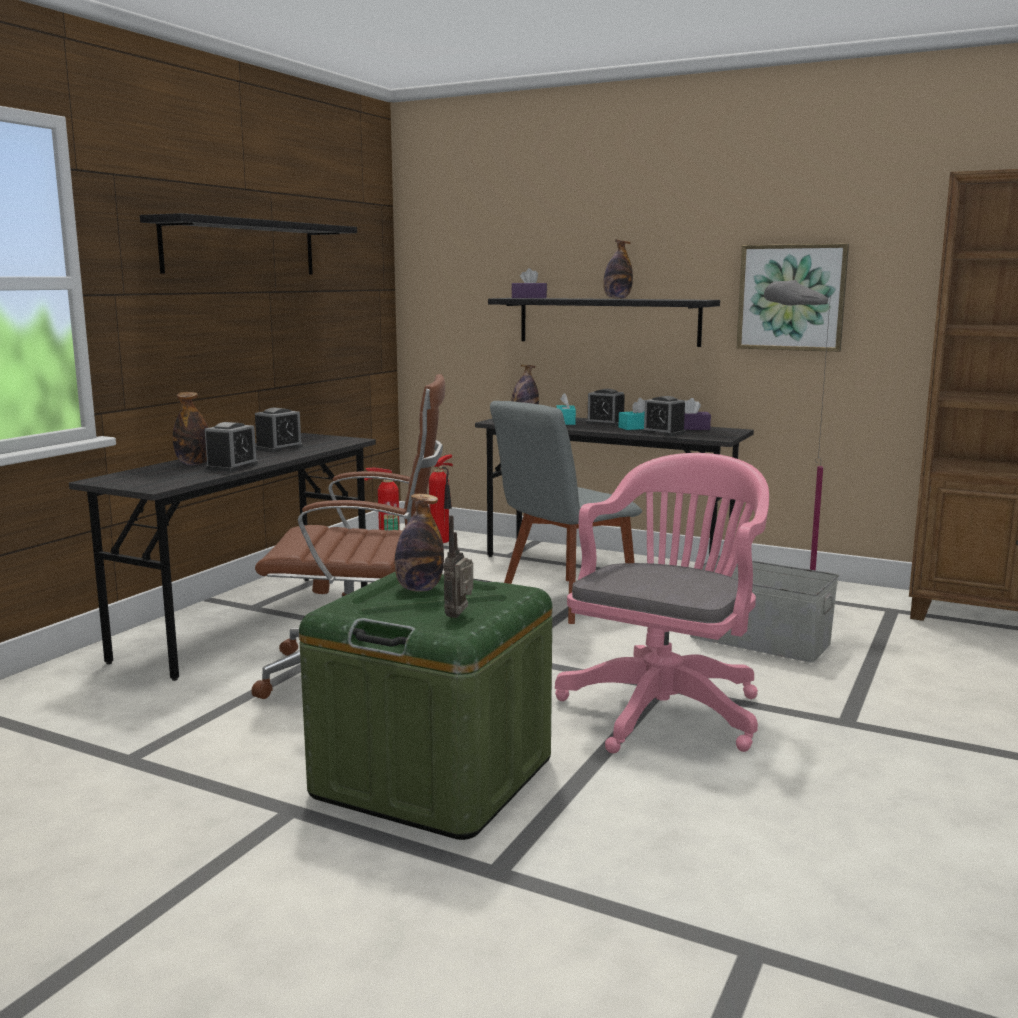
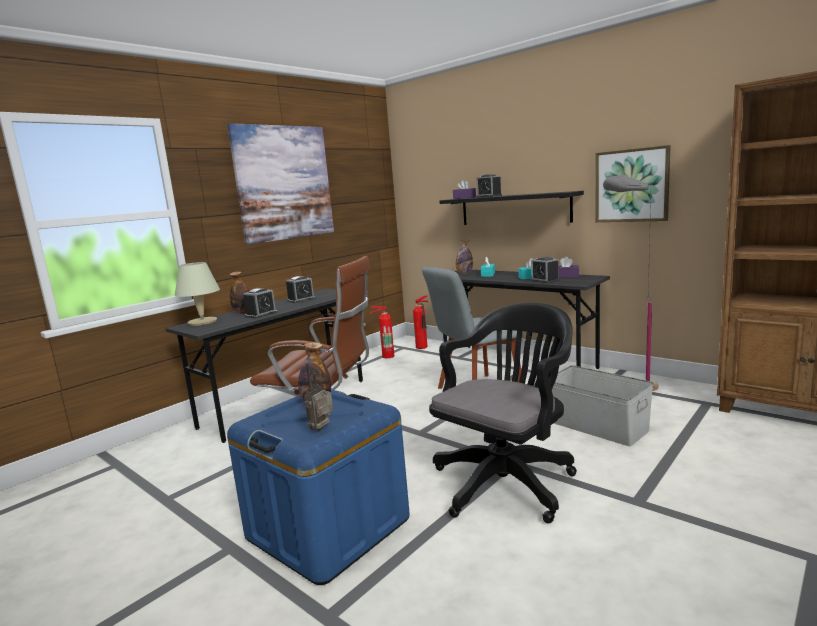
camera: 15 degrees right, 0 degrees up
black shelf [140,213,357,274] -> picture [227,123,334,245]
green storage box [299,572,553,840] -> blue storage box [227,389,410,585]
pink office chair [555,453,769,753] -> black office chair [429,303,577,524]
alarm clock [585,389,625,426] -> alarm clock moved to [476,174,502,198]
bottle [603,240,633,299] -> none
none -> beige table lamp [174,262,220,326]

